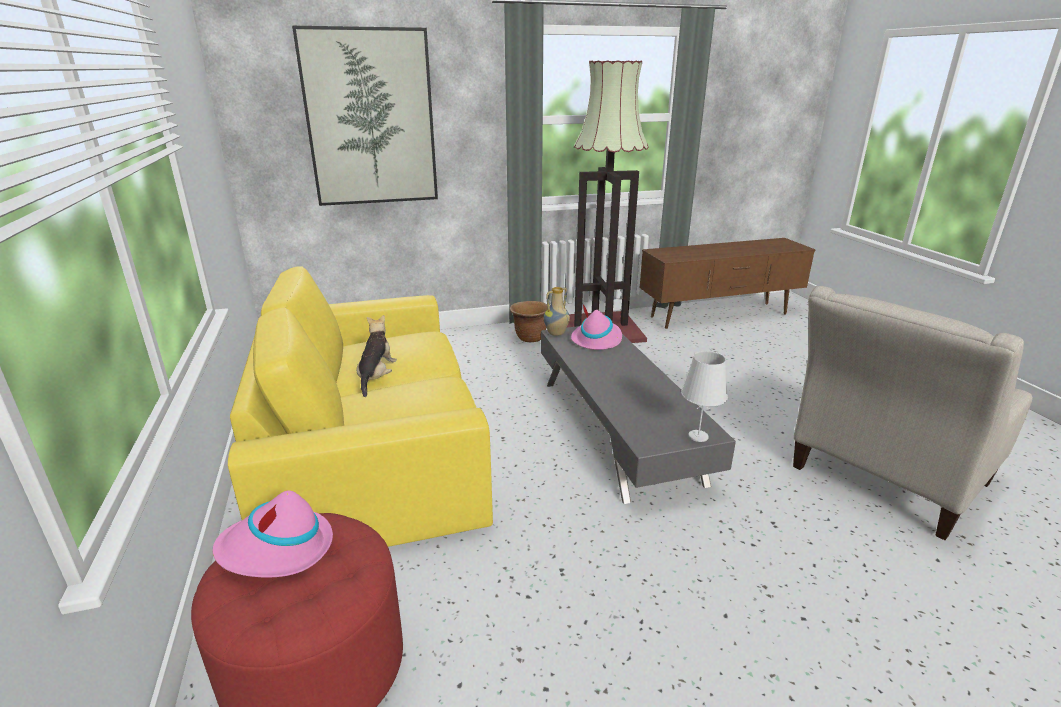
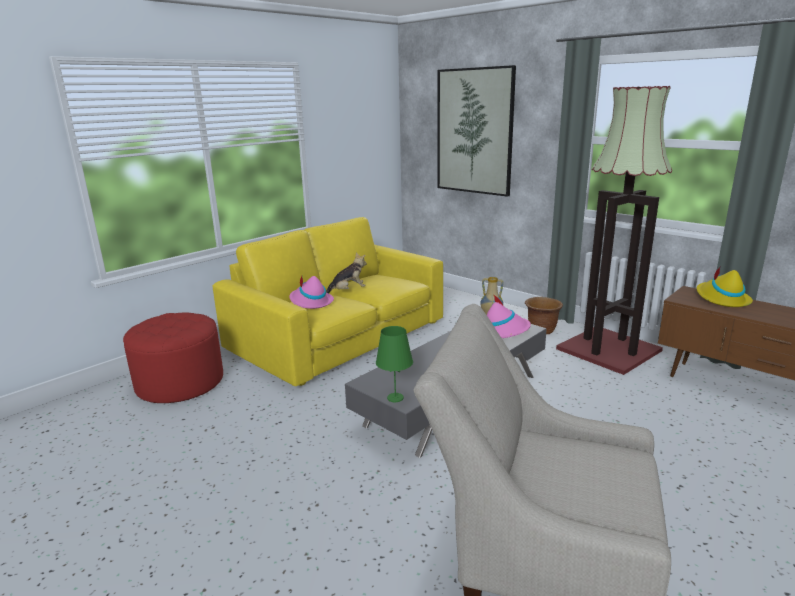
camera: 60 degrees right, 5 degrees down
pink hat [213,491,333,577] -> pink hat moved to [289,276,334,309]
white table lamp [681,351,728,442] -> green table lamp [376,326,413,402]
none -> yellow hat [696,266,753,307]

